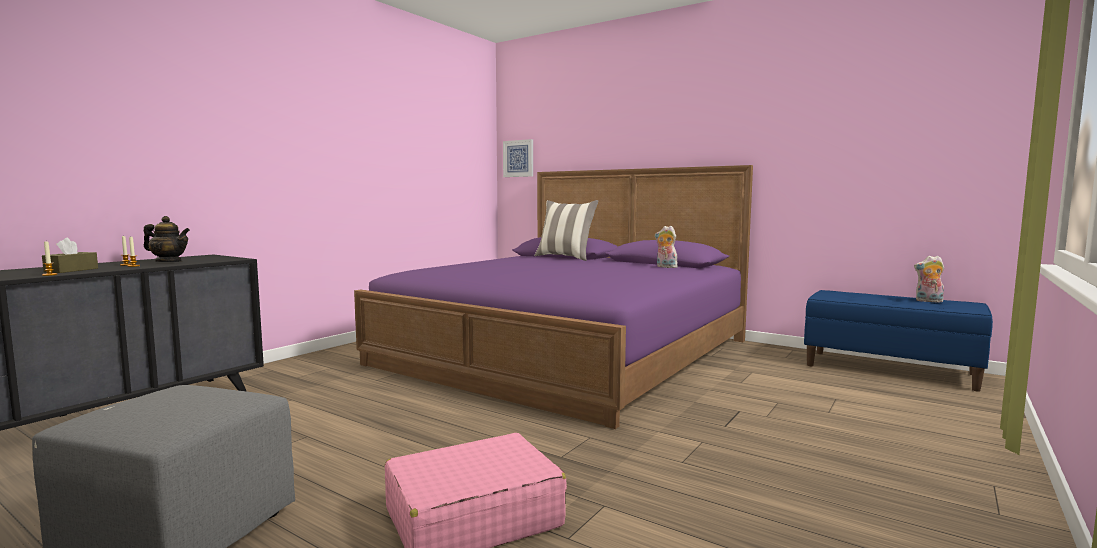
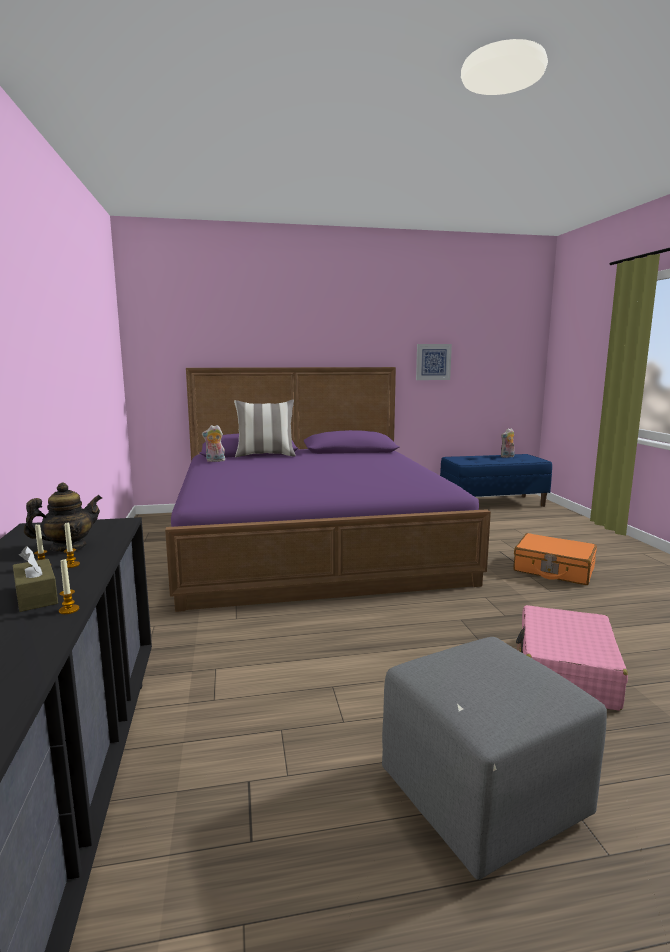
camera: 45 degrees left, 5 degrees up
picture [503,139,533,177] -> picture moved to [416,344,452,380]
plush toy [655,226,678,268] -> plush toy moved to [202,425,225,462]
none -> orange suitcase [513,533,597,585]

